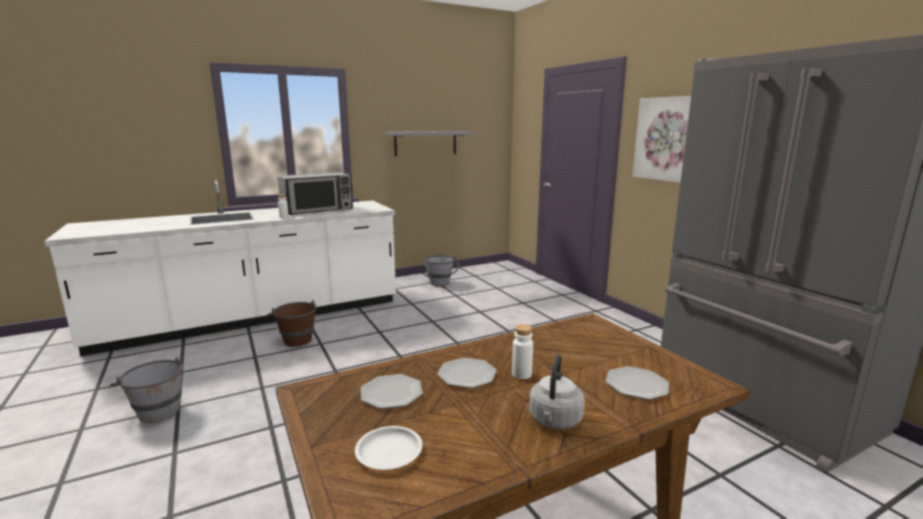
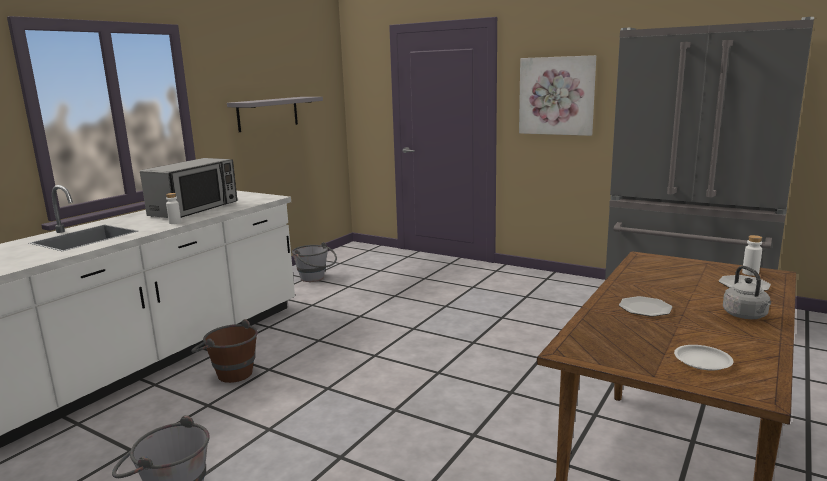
camera: 30 degrees left, 0 degrees up
plate [361,374,423,409] -> none
white bottle [512,324,533,379] -> white bottle moved to [742,235,762,276]

